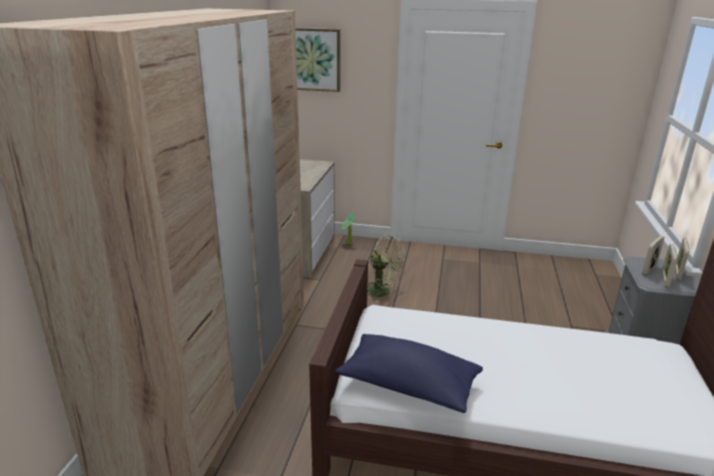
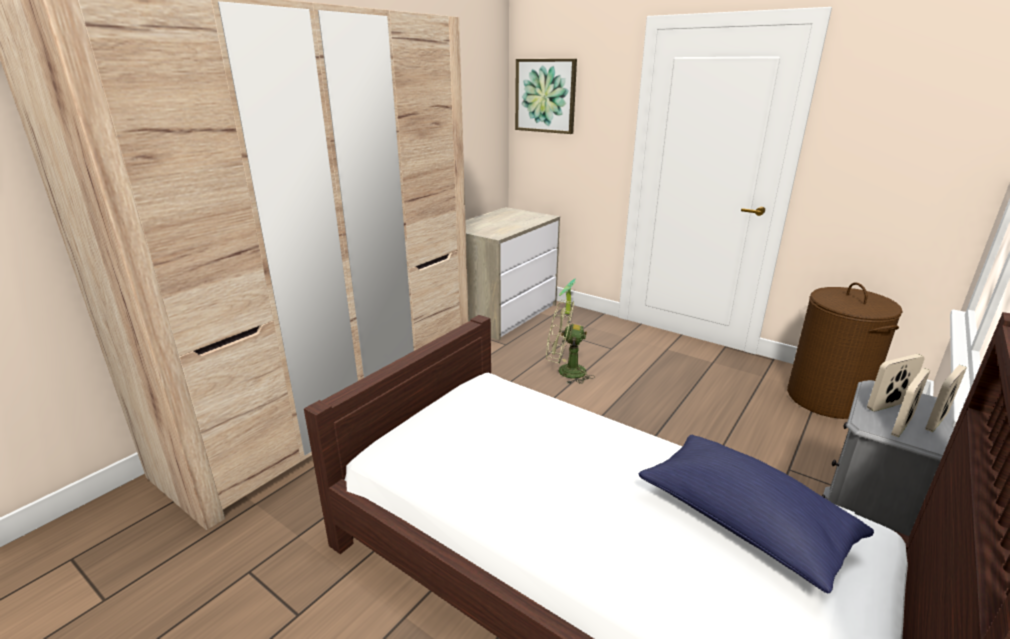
camera: 25 degrees right, 0 degrees up
blue pillow [335,334,483,413] -> blue pillow moved to [638,435,874,594]
green fan [367,235,405,303] -> green fan turned 135 degrees clockwise [546,300,595,384]
none -> brown laundry basket [787,283,903,419]

